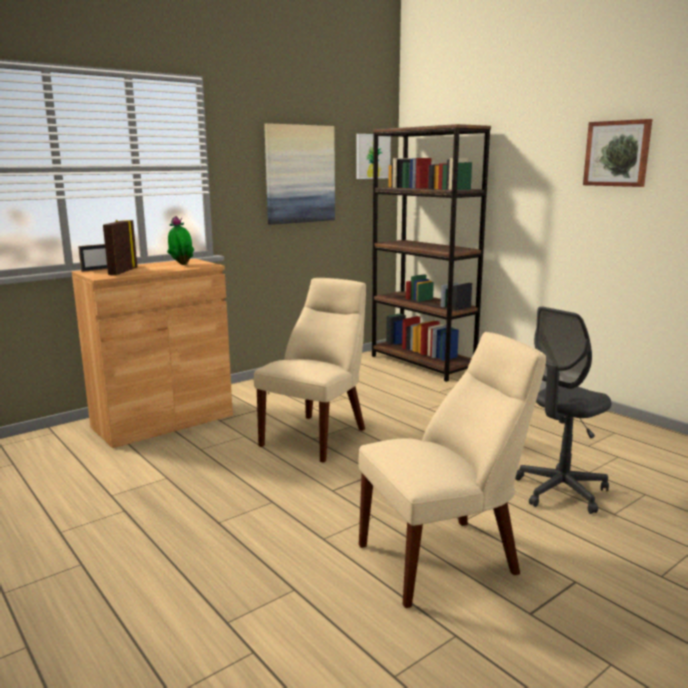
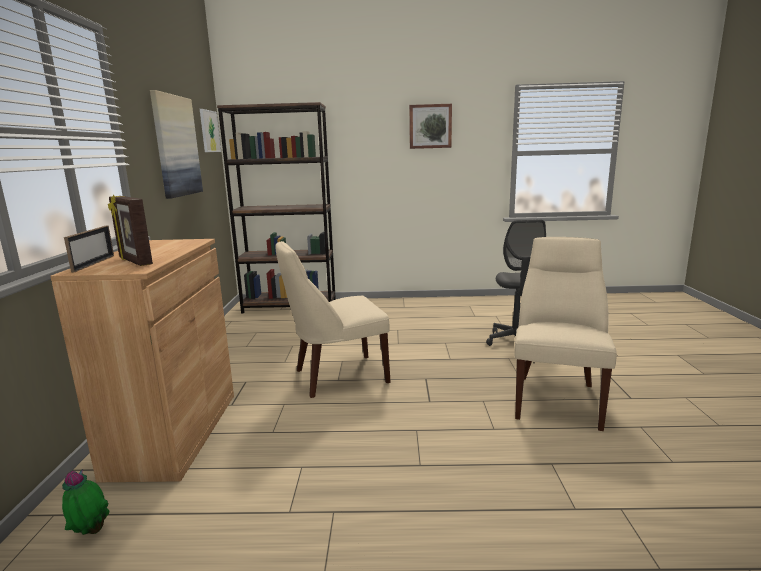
camera: 50 degrees left, 0 degrees up
potted plant [167,216,194,265] -> potted plant moved to [62,469,109,535]
beige chair [254,278,366,463] -> beige chair turned 90 degrees counterclockwise [276,241,391,398]

